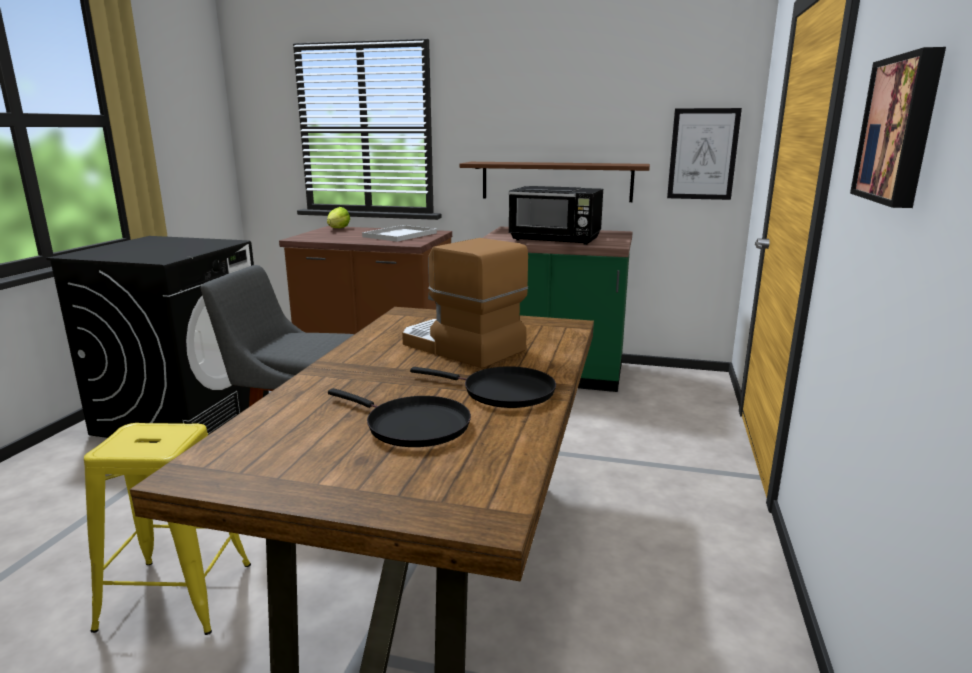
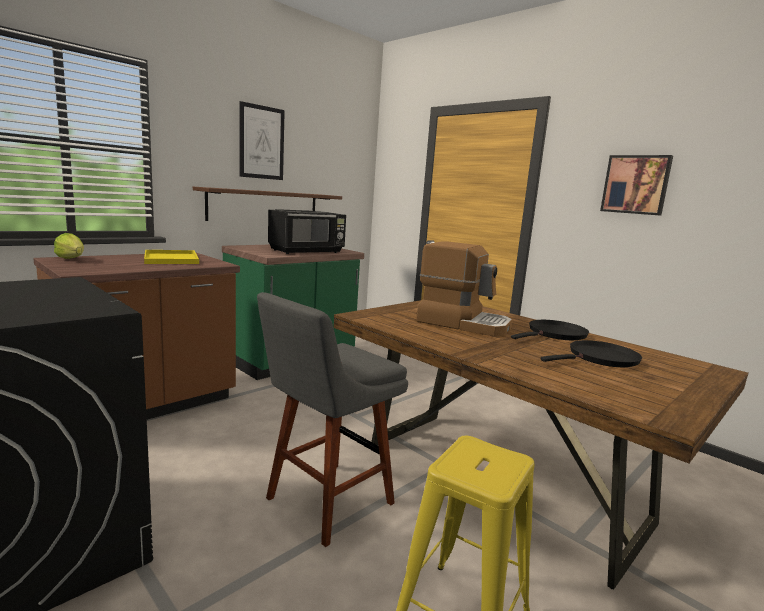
camera: 60 degrees left, 5 degrees down
white tray [362,225,437,242] -> yellow tray [144,250,199,264]
coffee machine [402,238,528,369] -> coffee machine turned 135 degrees counterclockwise [416,241,512,337]
picture [667,108,742,200] -> picture moved to [239,101,285,180]

